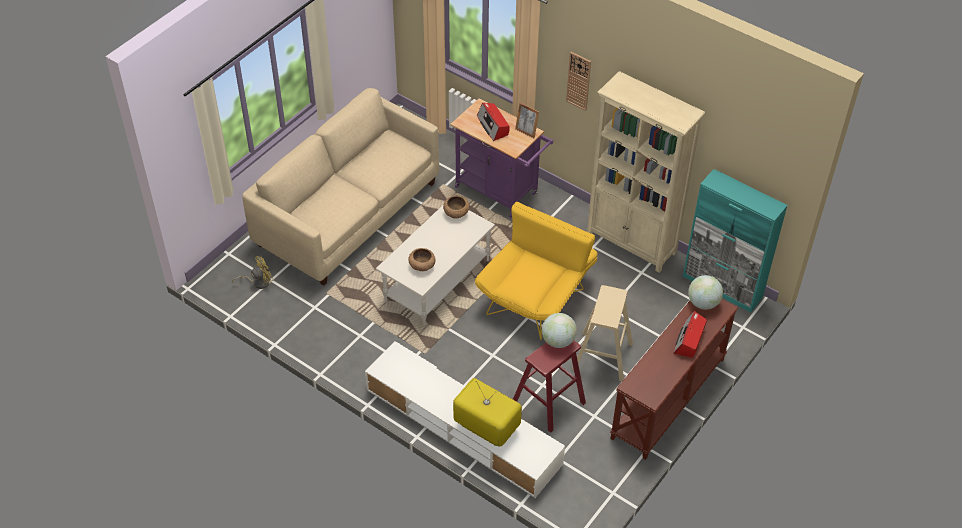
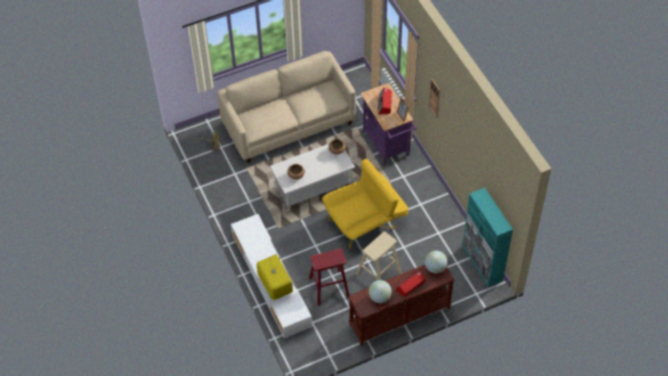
camera: 30 degrees right, 5 degrees up
globe [542,313,577,348] -> globe moved to [369,280,392,303]
beige bookcase [586,71,705,273] -> none

